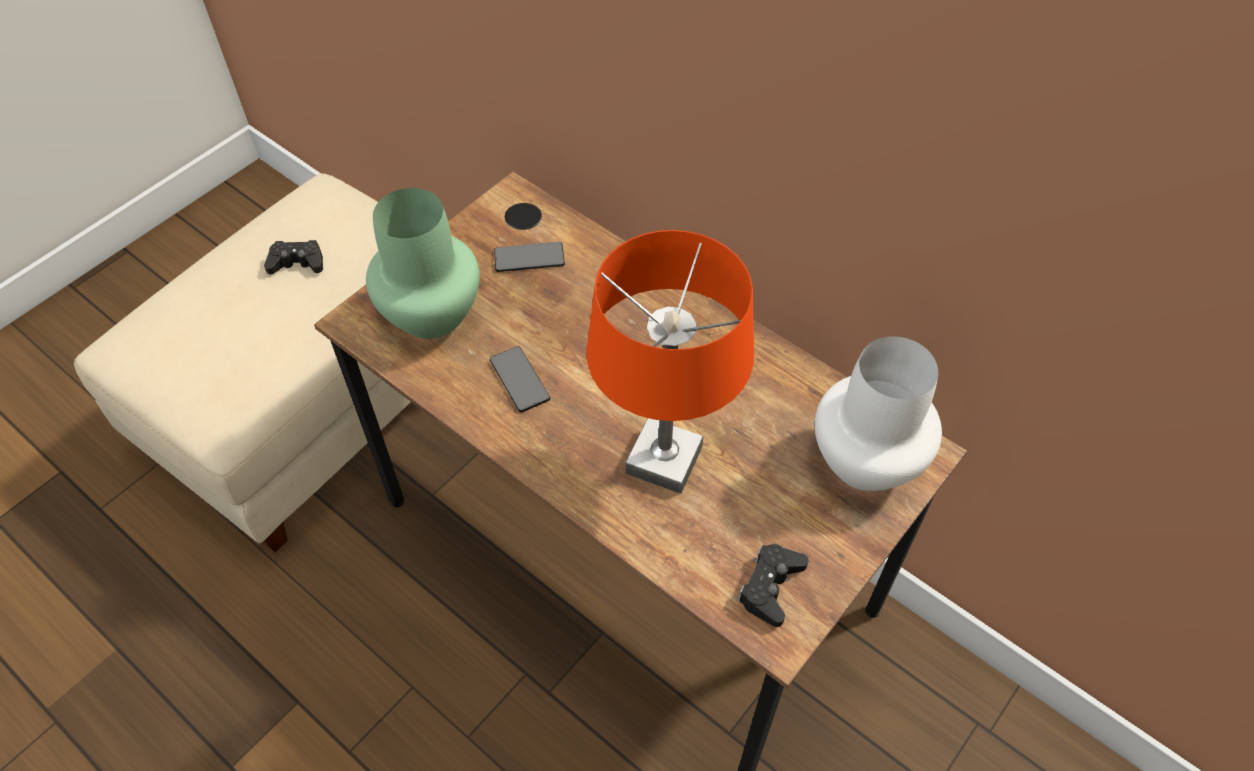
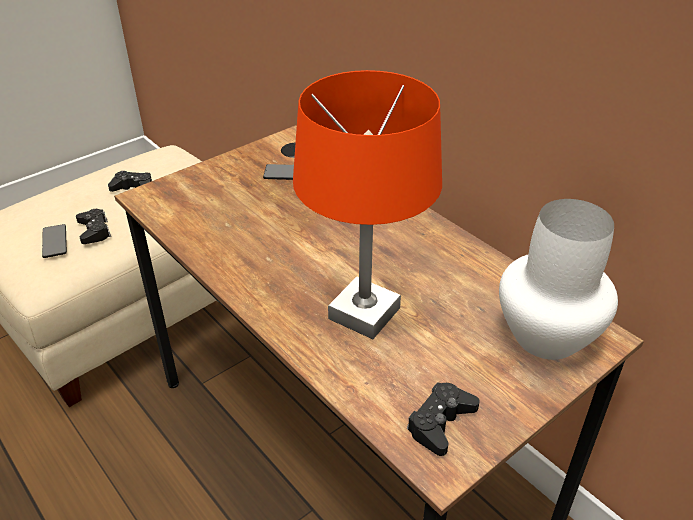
camera: 10 degrees right, 15 degrees down
green vase [366,188,480,339] -> none
phone [490,346,550,412] -> phone moved to [42,224,67,258]
none -> black game controller [76,209,111,244]

